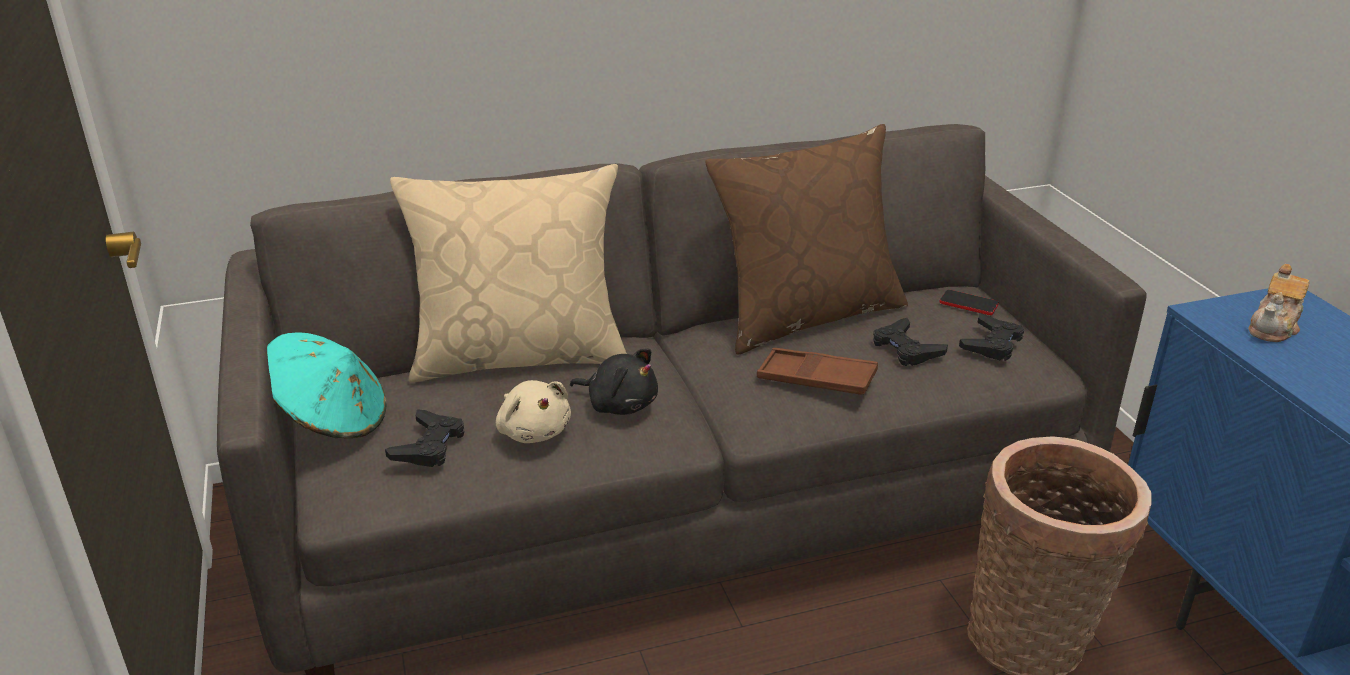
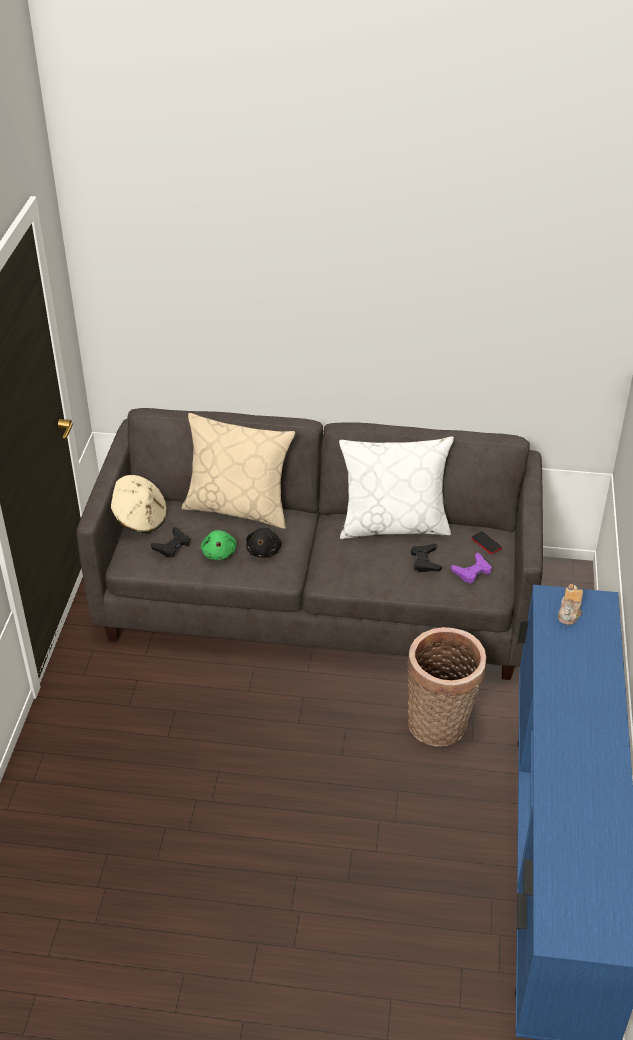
camera: 25 degrees right, 10 degrees up
turquoise hat [267,332,387,439] -> beige hat [111,475,167,533]
beige plush toy [496,380,571,443] -> green plush toy [201,530,236,560]
black plush toy [570,348,658,415] -> black plush toy turned 45 degrees clockwise [246,528,282,558]
brown pillow [705,124,908,355] -> white pillow [339,437,454,539]
brown tray [757,348,878,395] -> none
black game controller [959,313,1024,361] -> purple game controller [451,552,492,584]
teapot [1249,264,1309,342] -> teapot turned 45 degrees counterclockwise [558,584,583,625]

